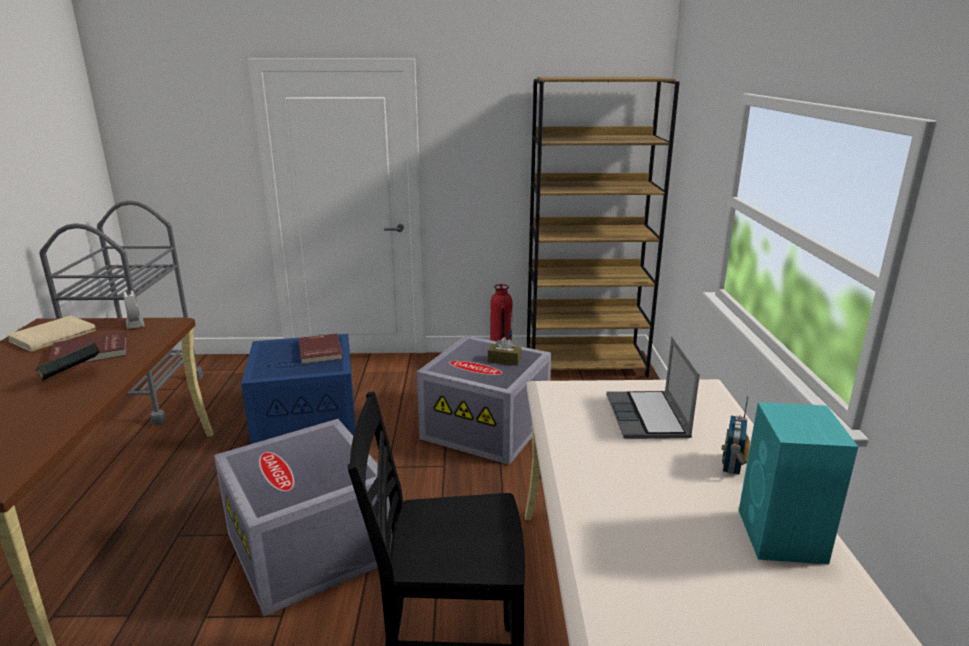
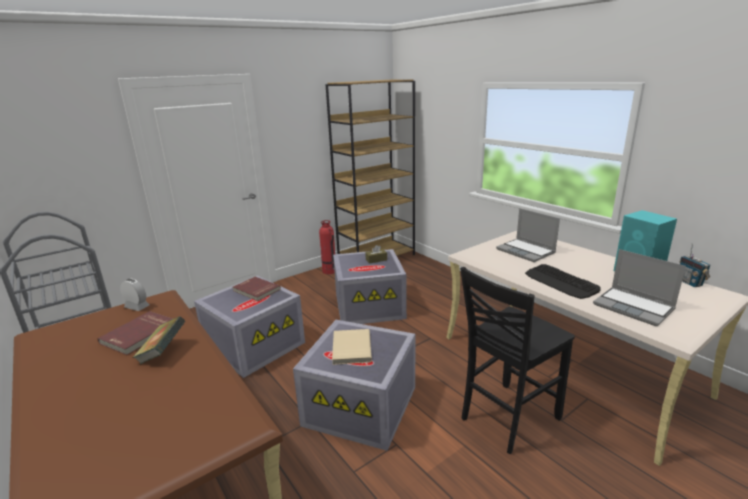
camera: 35 degrees left, 0 degrees up
beige book [7,315,96,352] -> beige book moved to [332,329,372,365]
blue storage box [241,334,355,444] -> grey storage box [194,275,305,378]
radio [722,397,750,475] -> radio moved to [680,243,710,287]
none -> keyboard [525,264,601,299]
none -> laptop [593,249,686,326]

